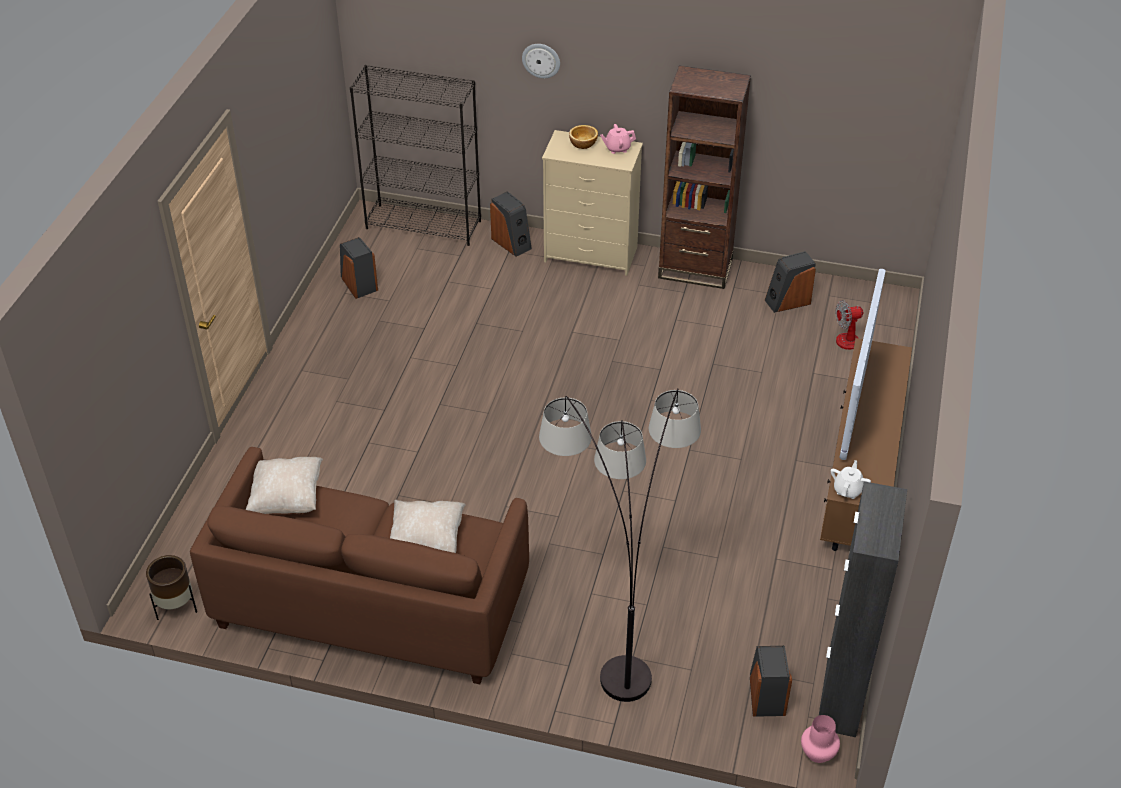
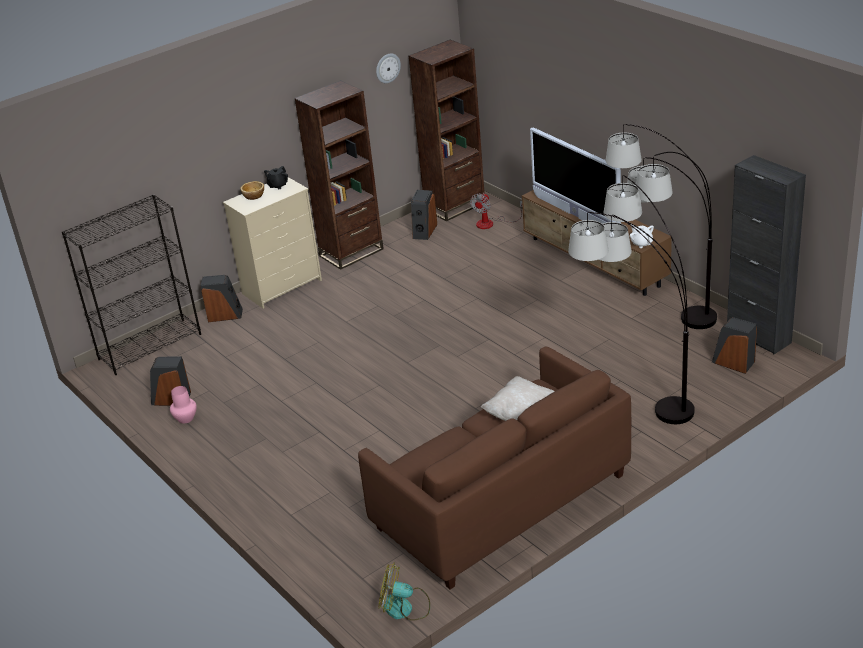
camera: 50 degrees left, 10 degrees down
brown planter [146,555,197,620] -> fan [379,563,430,621]
beige pillow [246,457,323,514] -> none
wall clock [522,44,560,78] -> wall clock moved to [376,54,401,83]
pink teapot [600,124,636,154] -> black teapot [264,166,288,189]
pink vase [801,715,840,763] -> pink vase moved to [170,386,197,424]
none -> brown bookcase [409,40,485,221]
none -> floor lamp [606,124,717,329]

